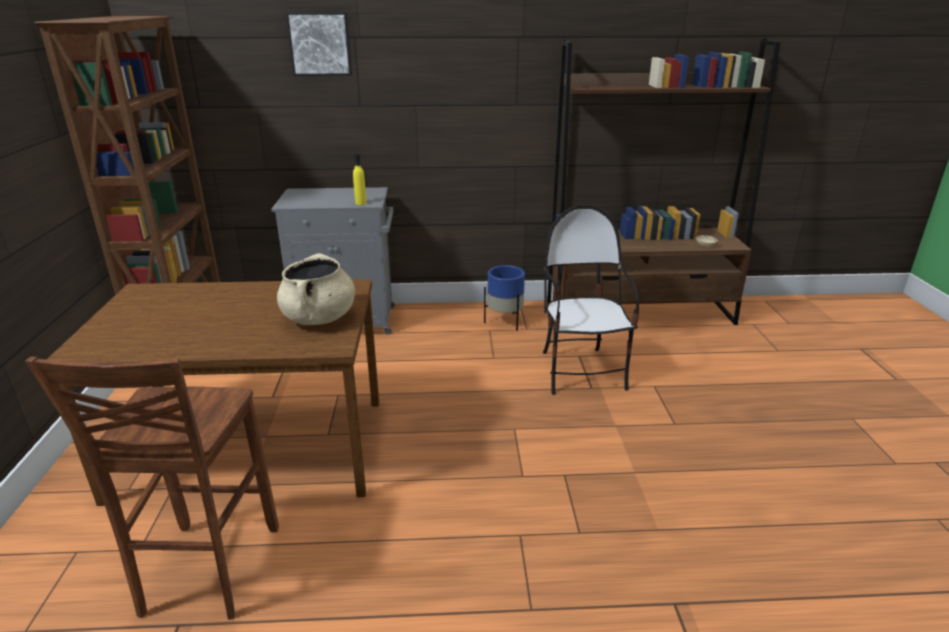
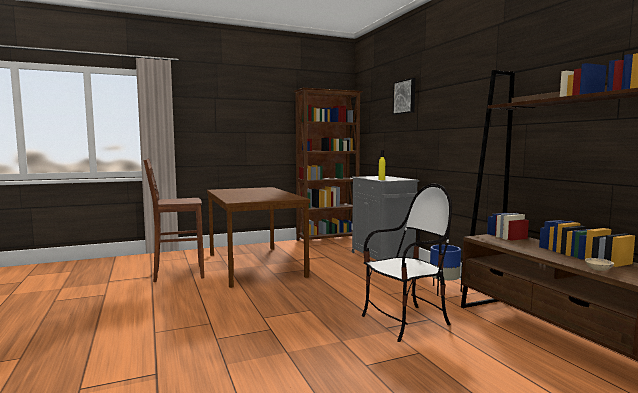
camera: 70 degrees right, 20 degrees down
beige cooking pot [277,253,355,325] -> none

